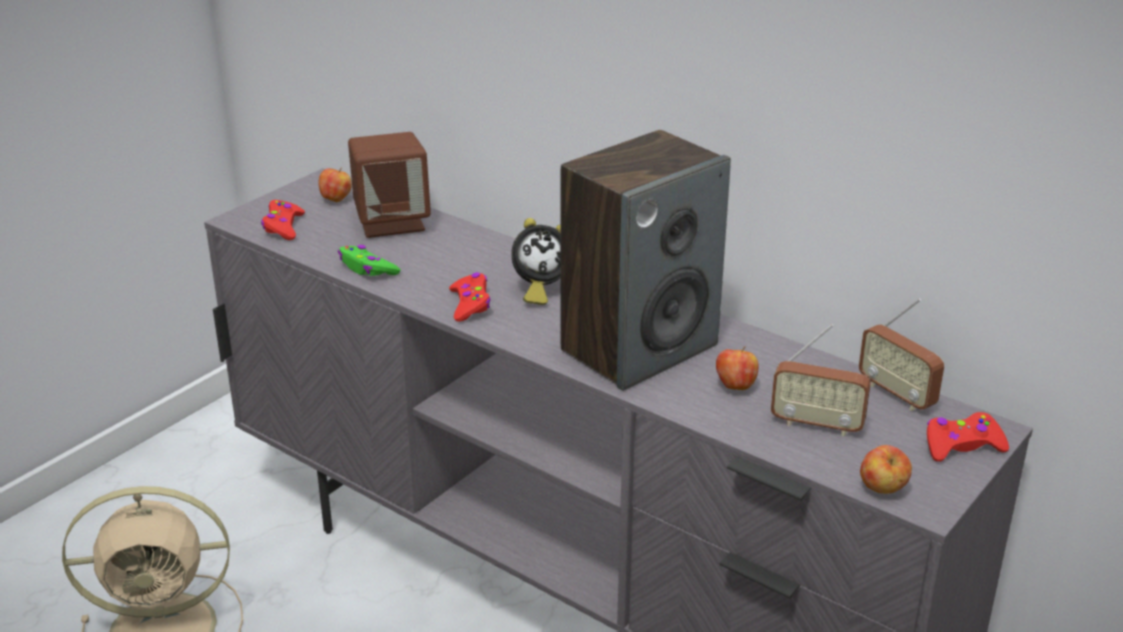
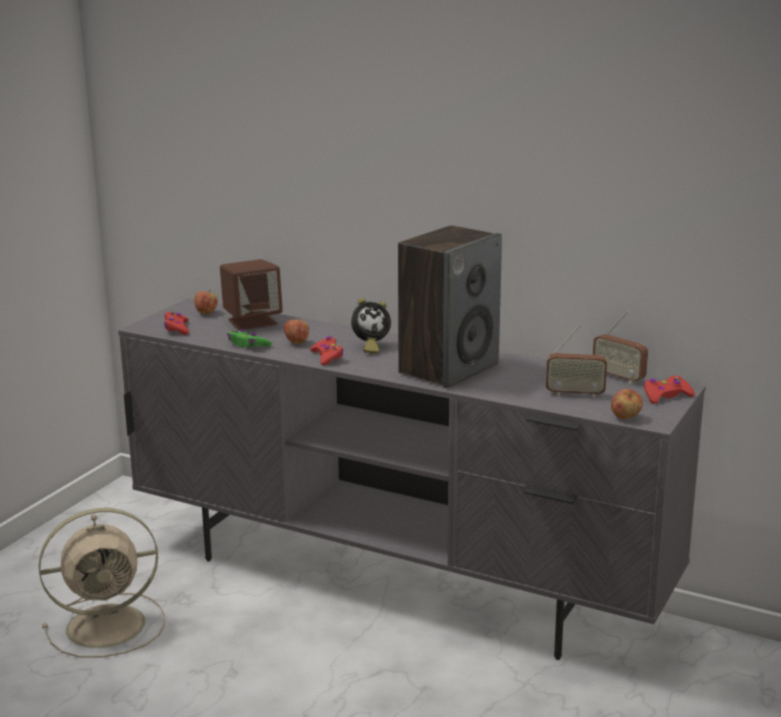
camera: 10 degrees left, 10 degrees down
apple [716,346,759,390] -> apple moved to [284,317,309,344]

